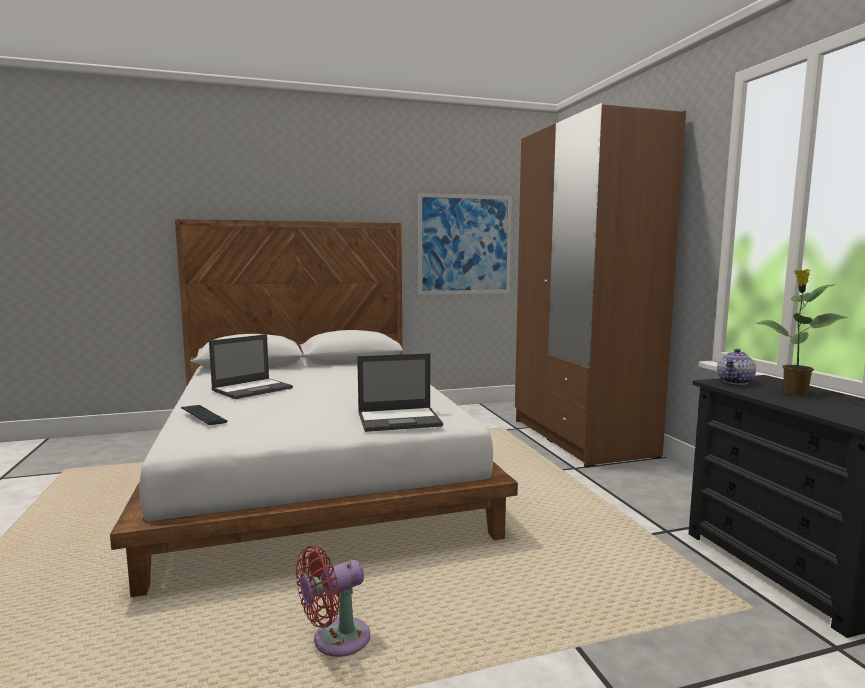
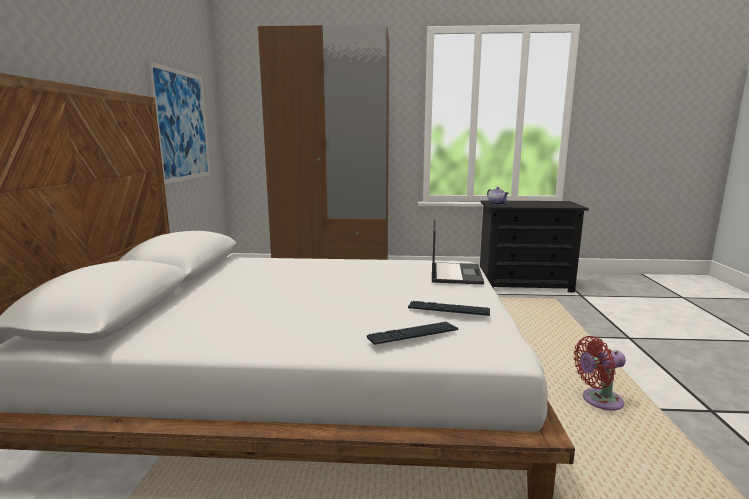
camera: 70 degrees left, 5 degrees up
laptop [209,334,293,399] -> none
red fan [296,546,370,657] -> red fan turned 90 degrees clockwise [574,336,626,411]
potted plant [756,269,848,396] -> none
none -> keyboard [408,301,490,316]

